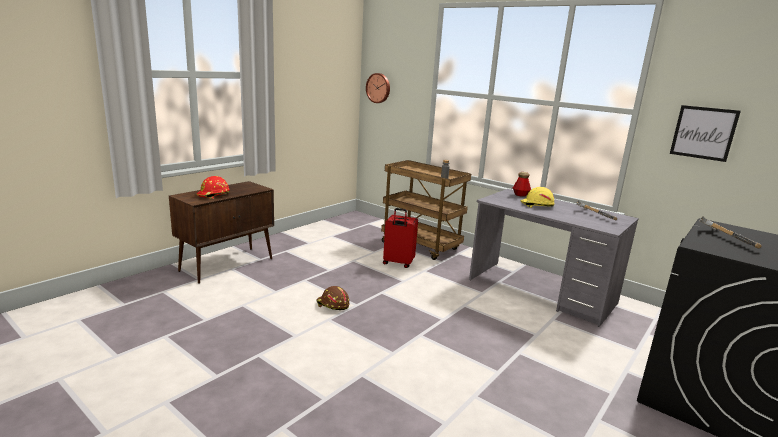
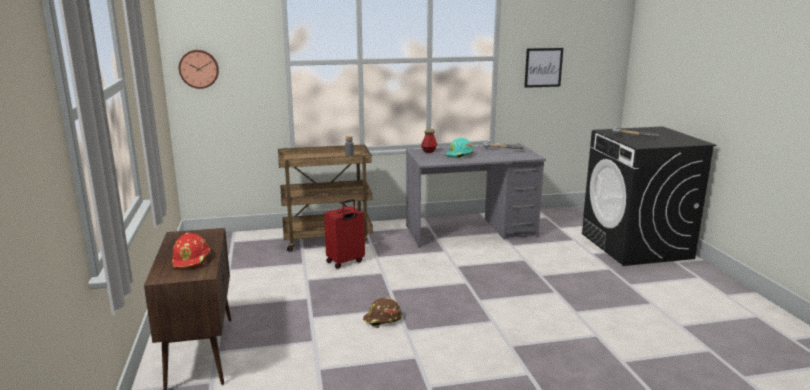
camera: 50 degrees left, 0 degrees up
yellow hard hat [521,187,555,208] -> turquoise hard hat [445,138,474,159]

